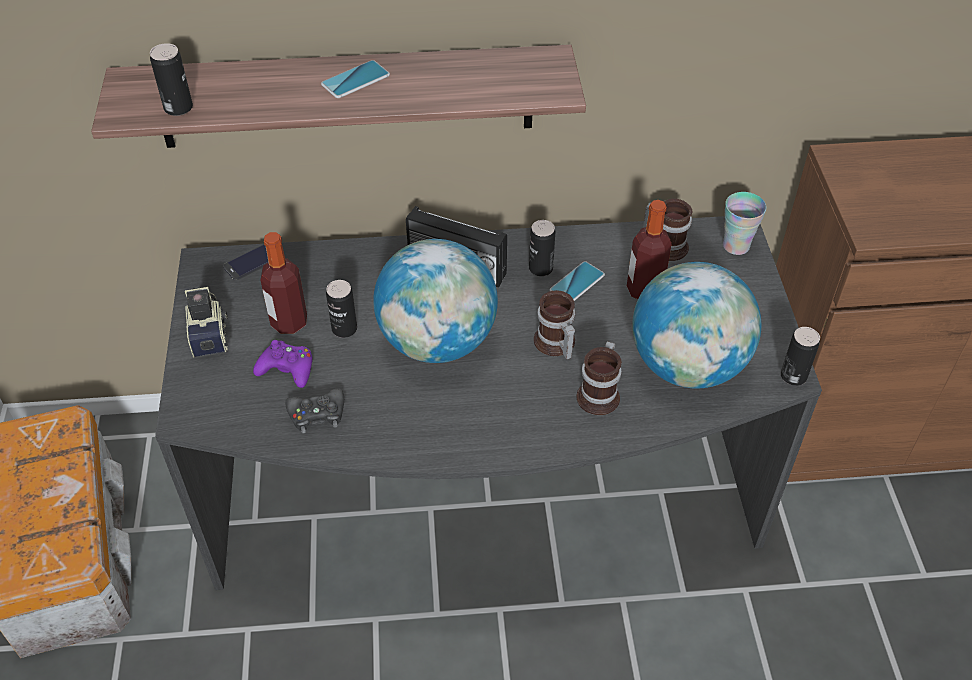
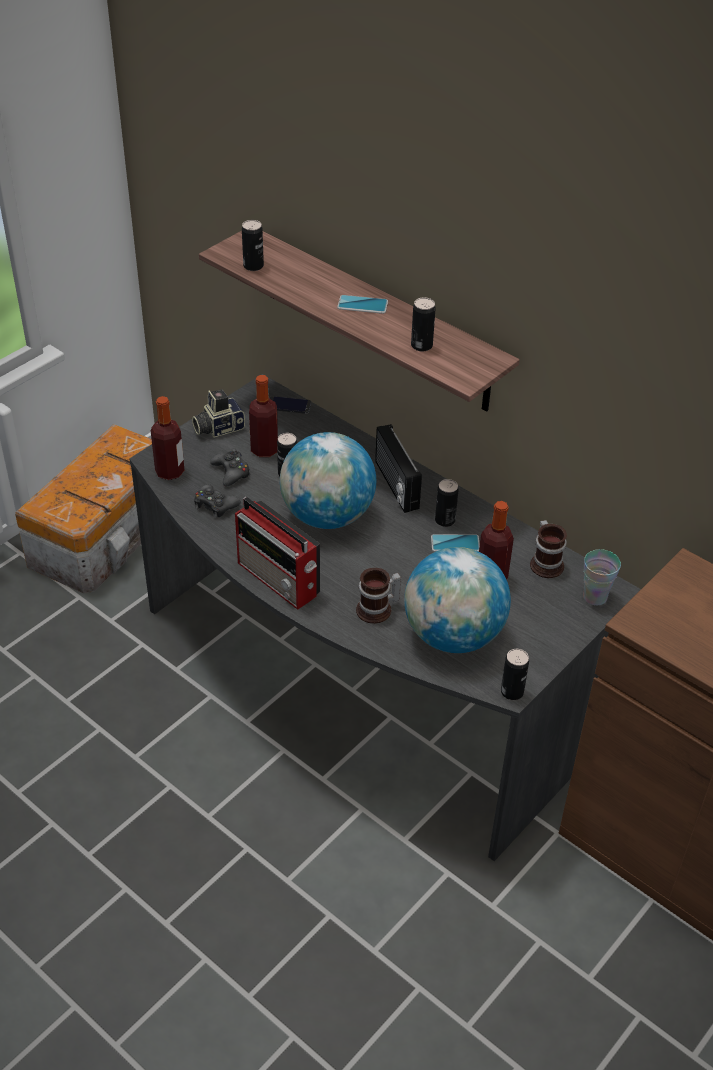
camera: 45 degrees right, 5 degrees down
camera [185,287,228,358] -> camera turned 150 degrees counterclockwise [192,389,245,438]
purple game controller [253,340,313,388] -> black game controller [210,448,251,487]
mug [534,290,575,359] -> none
none -> bottle [151,396,184,480]
none -> radio [235,497,320,610]
none -> can [411,297,436,352]

